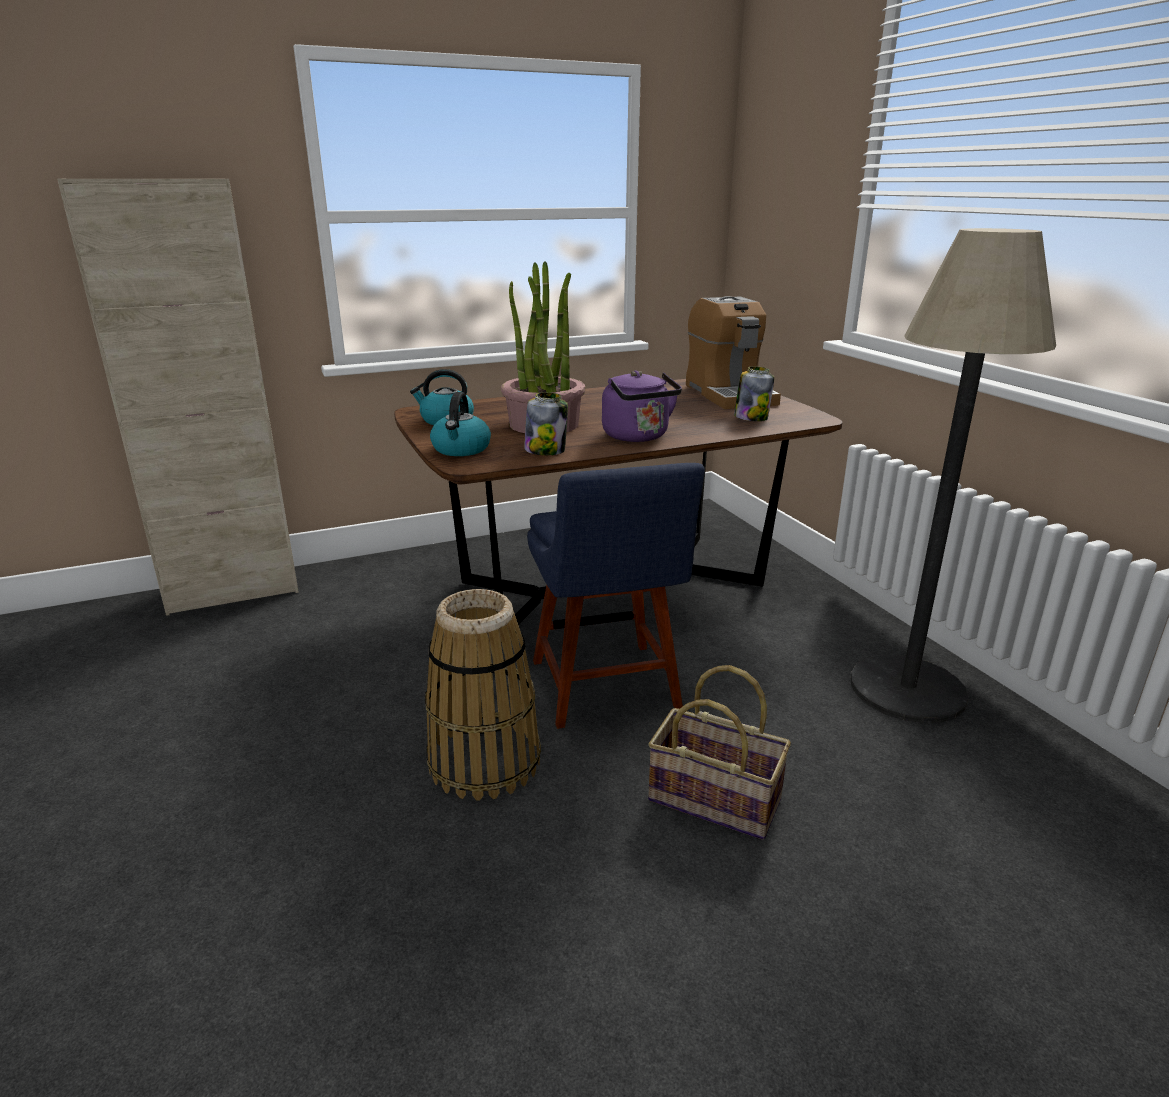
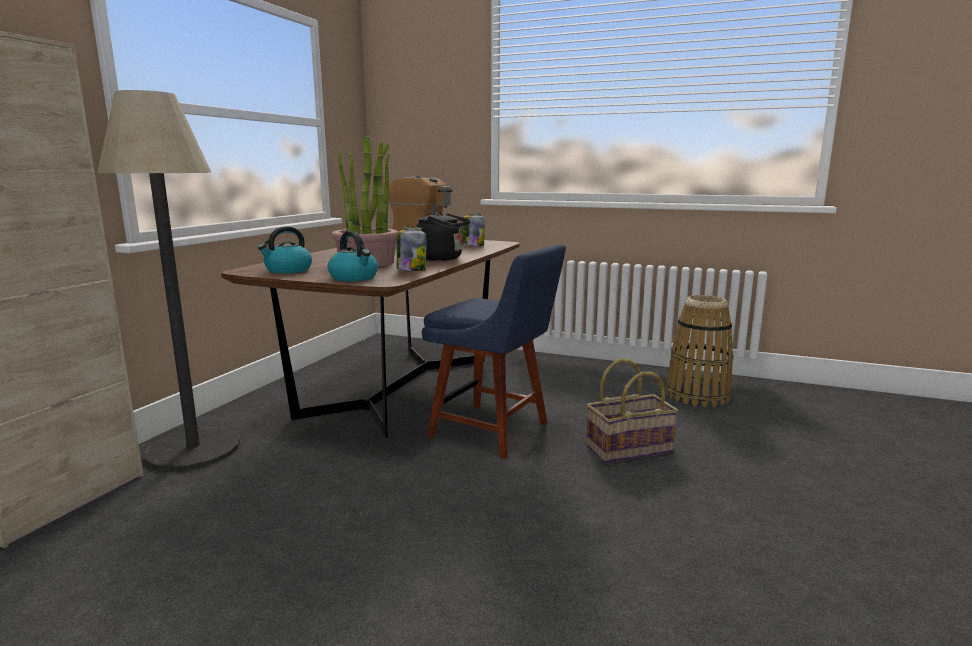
camera: 45 degrees left, 10 degrees down
basket [425,589,541,801] -> basket moved to [666,295,734,407]
purple kettle [602,370,682,442] -> black kettle [415,212,471,261]
floor lamp [851,228,1056,723] -> floor lamp moved to [97,90,240,471]

